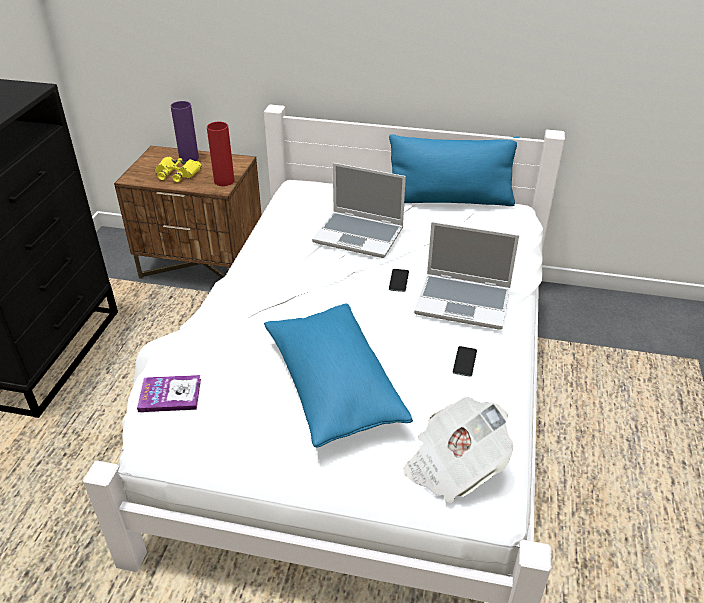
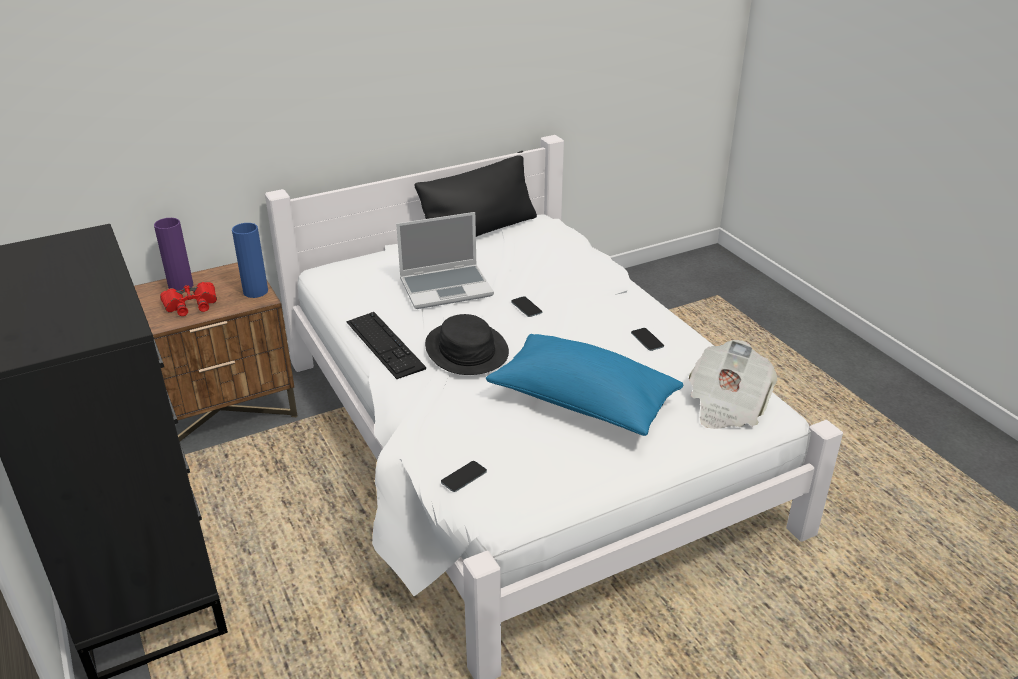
camera: 40 degrees left, 5 degrees down
book [137,375,201,412] -> phone [441,461,487,492]
yellow binoculars [155,156,202,182] -> red binoculars [160,282,217,316]
red vase [207,122,234,186] -> blue vase [232,223,268,298]
blue pillow [389,135,520,206] -> black pillow [414,151,537,237]
laptop [414,222,519,329] -> none
none -> keyboard [346,312,426,379]
none -> black hat [425,314,509,375]

